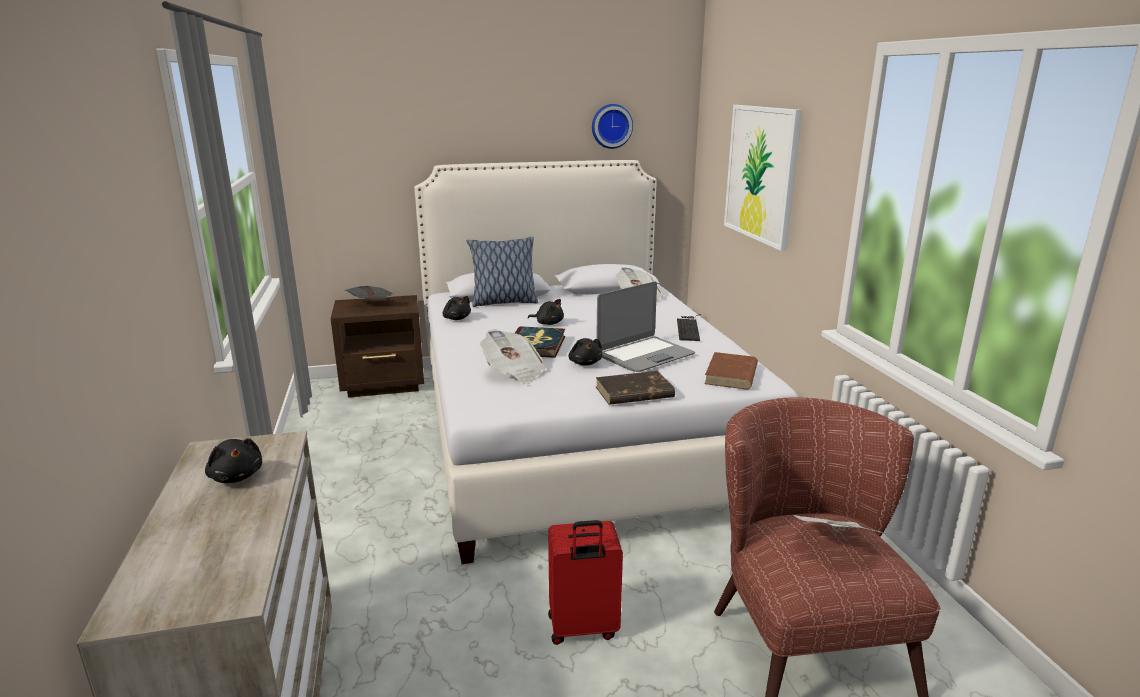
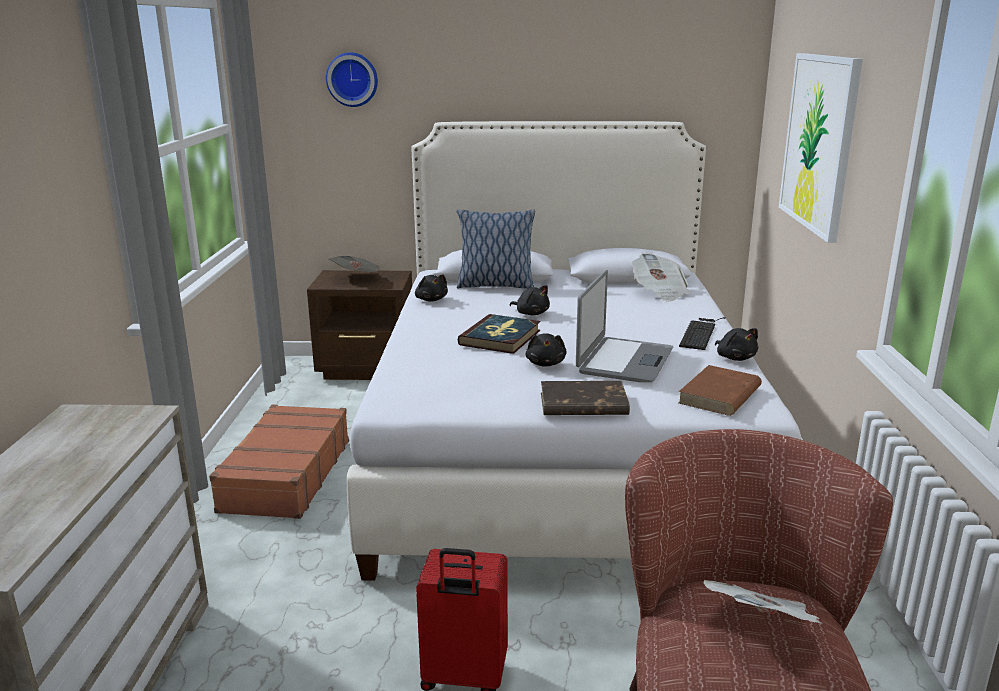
camera: 15 degrees right, 0 degrees up
black plush toy [205,438,262,483] -> black plush toy moved to [715,328,758,361]
newspaper [480,329,546,384] -> none
wall clock [592,104,633,149] -> wall clock moved to [326,52,378,107]
laptop [596,282,695,372] -> laptop turned 45 degrees counterclockwise [576,270,673,382]
none -> brown suitcase [209,405,349,519]

